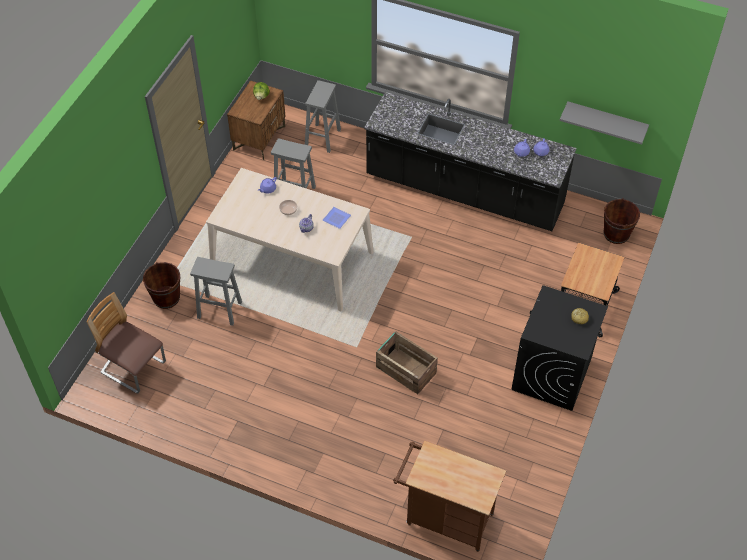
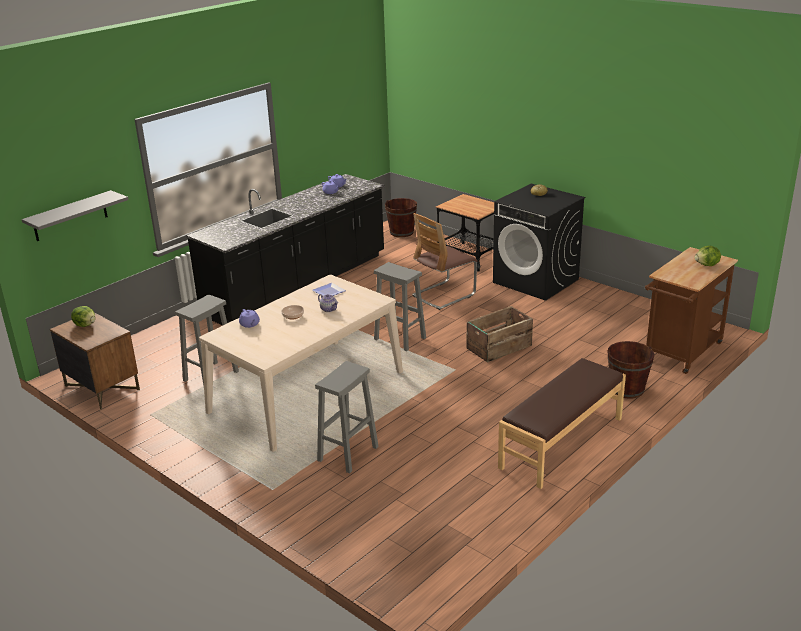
camera: 70 degrees left, 25 degrees down
chair [86,292,166,393] -> chair moved to [412,213,478,310]
brown bucket [143,262,180,309] -> brown bucket moved to [607,341,654,399]
grey stool [305,80,341,153] -> grey stool moved to [374,262,426,351]
grey shelf [559,101,649,145] -> grey shelf moved to [22,190,129,241]
none -> brown bench [498,358,626,489]
none -> lettuce [694,246,721,266]

